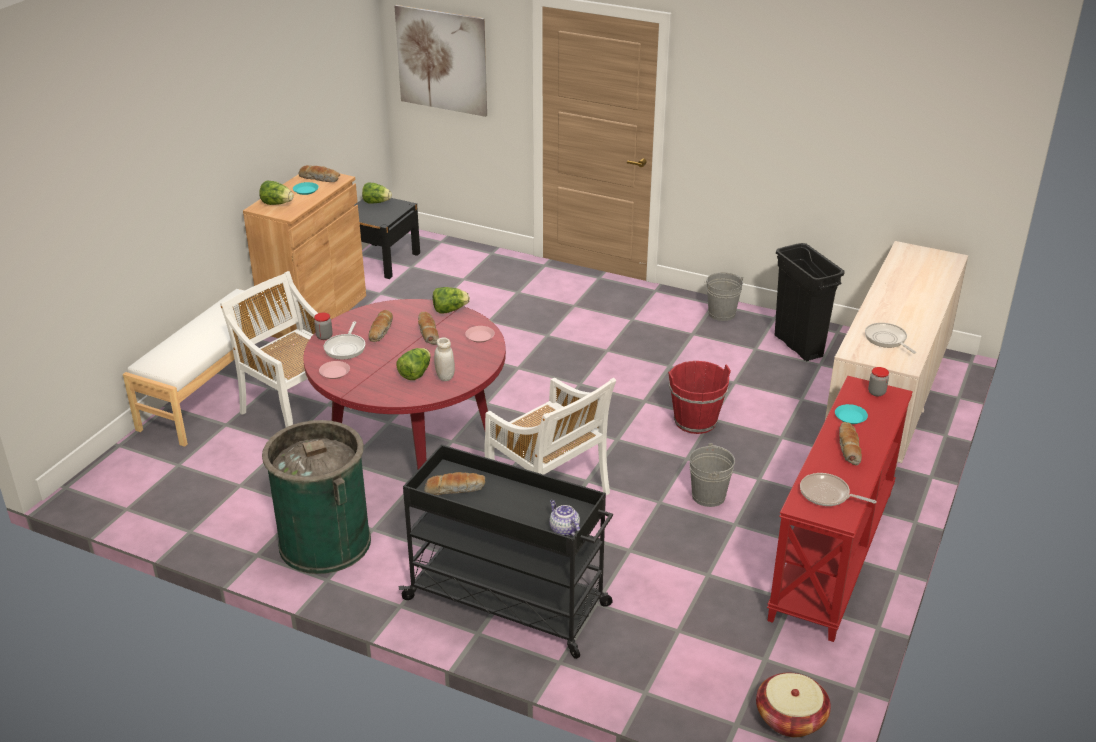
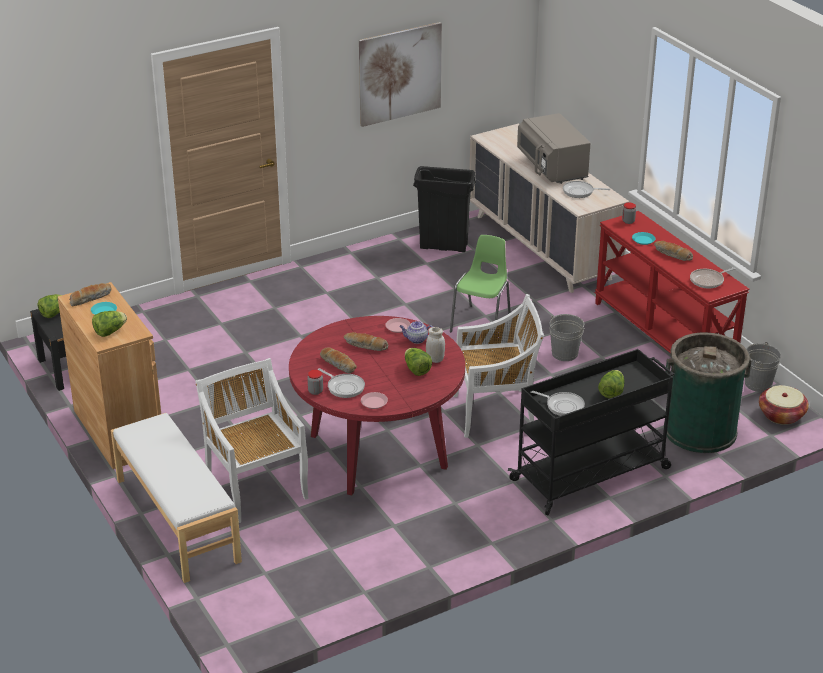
camera: 55 degrees left, 0 degrees up
white chair [220,271,351,427] -> white chair turned 75 degrees clockwise [195,358,309,523]
green trash can [262,420,371,574] -> green trash can moved to [664,332,751,453]
picture [395,5,487,117] -> picture moved to [359,22,442,127]
bread [424,472,485,495] -> frying pan [531,391,585,416]
lettuce [433,287,470,314] -> lettuce moved to [598,370,625,399]
teapot [549,500,580,536] -> teapot moved to [399,321,433,344]
red bucket [668,361,731,434] -> green chair [450,235,511,335]
grey bucket [705,272,744,321] -> grey bucket moved to [745,342,781,392]
none -> grey microwave [517,113,590,184]

